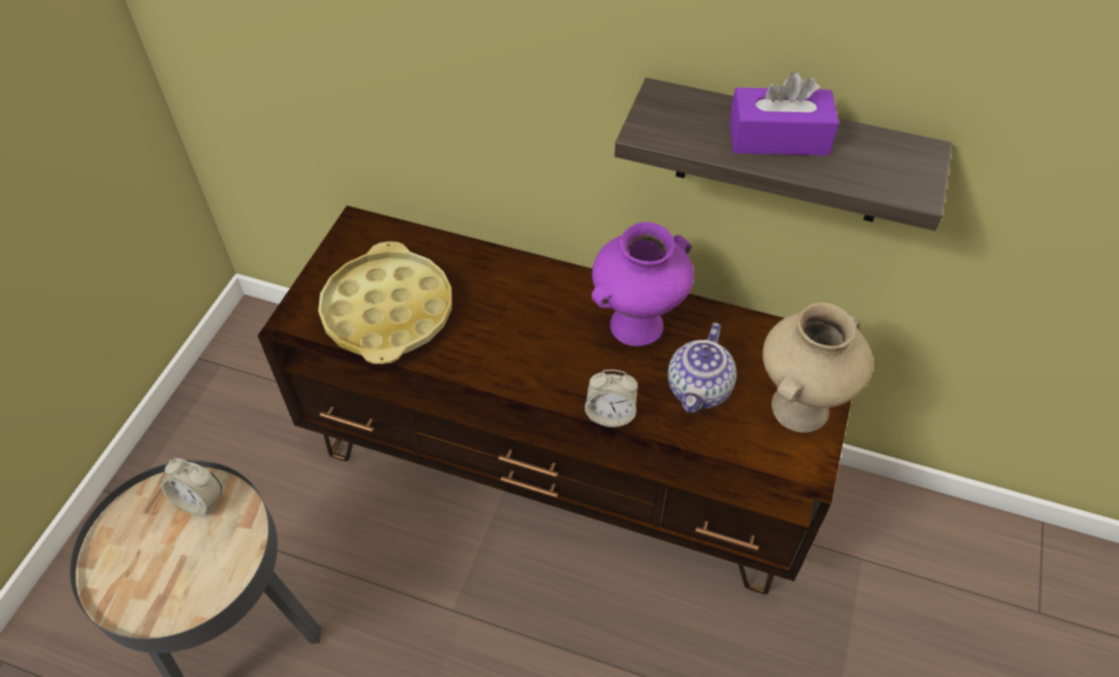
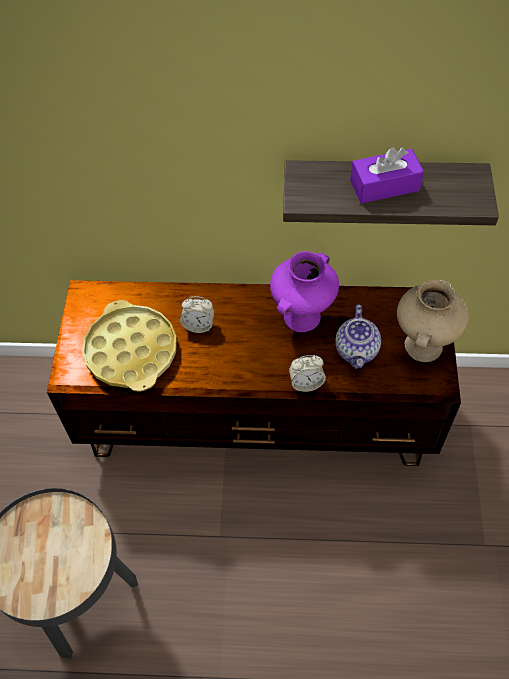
camera: 15 degrees left, 5 degrees up
alarm clock [161,458,222,516] -> alarm clock moved to [180,296,214,333]

